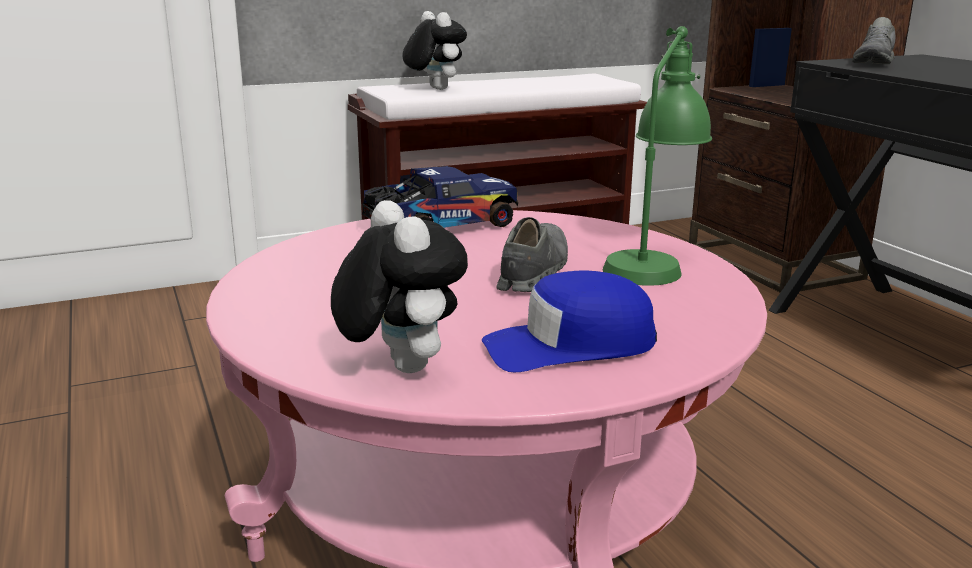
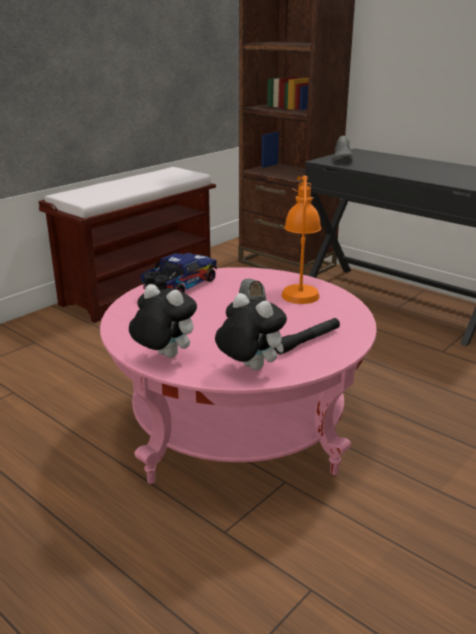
camera: 25 degrees left, 5 degrees up
plush toy [402,11,467,90] -> plush toy moved to [129,284,197,358]
blue cap [482,270,657,372] -> black flashlight [274,318,340,354]
green table lamp [603,26,712,286] -> orange table lamp [281,175,321,304]

